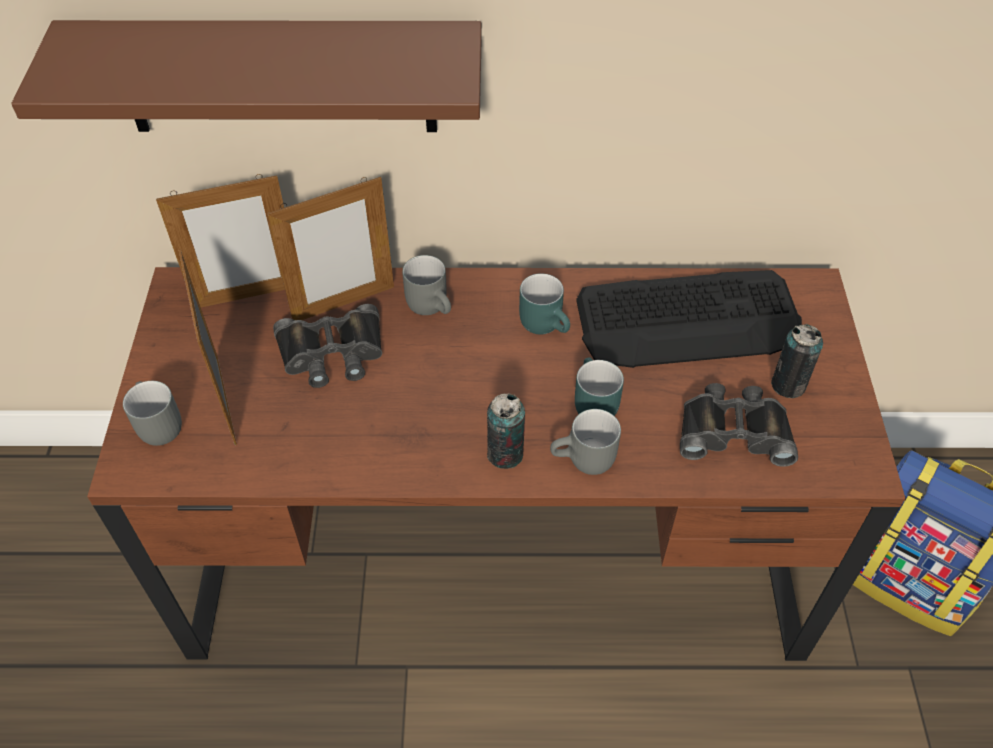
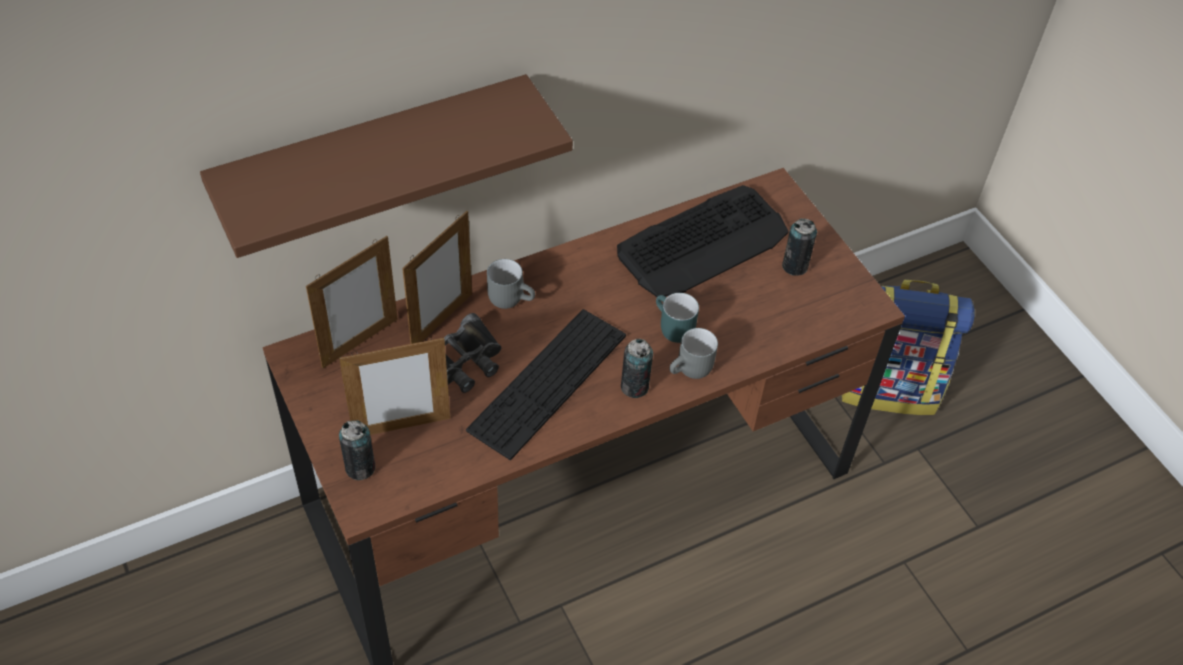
camera: 30 degrees left, 0 degrees up
grey mug [123,381,182,446] -> can [339,420,375,480]
picture frame [179,250,237,445] -> picture frame turned 60 degrees counterclockwise [339,337,450,435]
turquoise mug [519,273,570,335] -> none
black binoculars [680,383,798,467] -> none
none -> keyboard [466,309,626,460]

